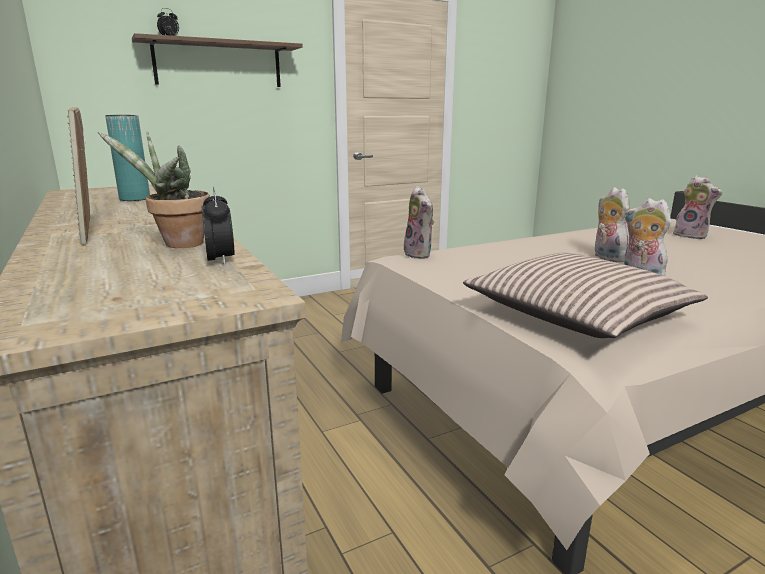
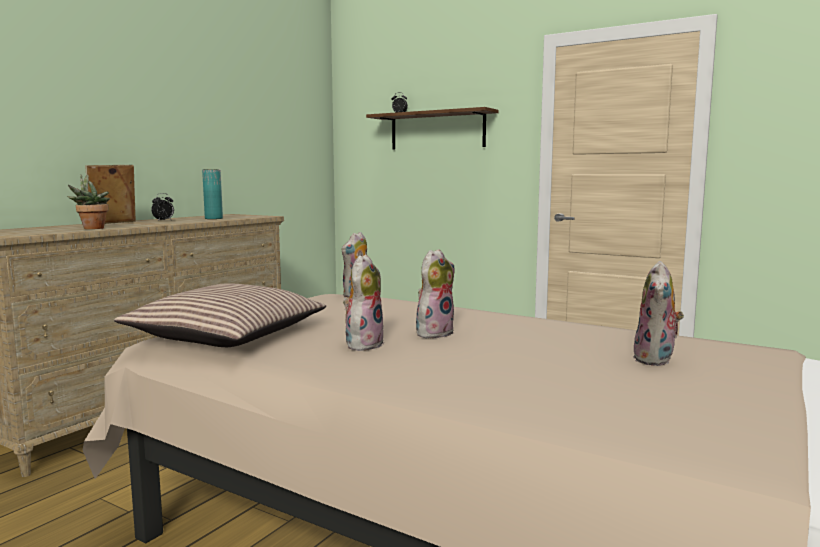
camera: 60 degrees right, 10 degrees down
alarm clock [201,187,235,266] -> alarm clock moved to [151,193,174,221]

